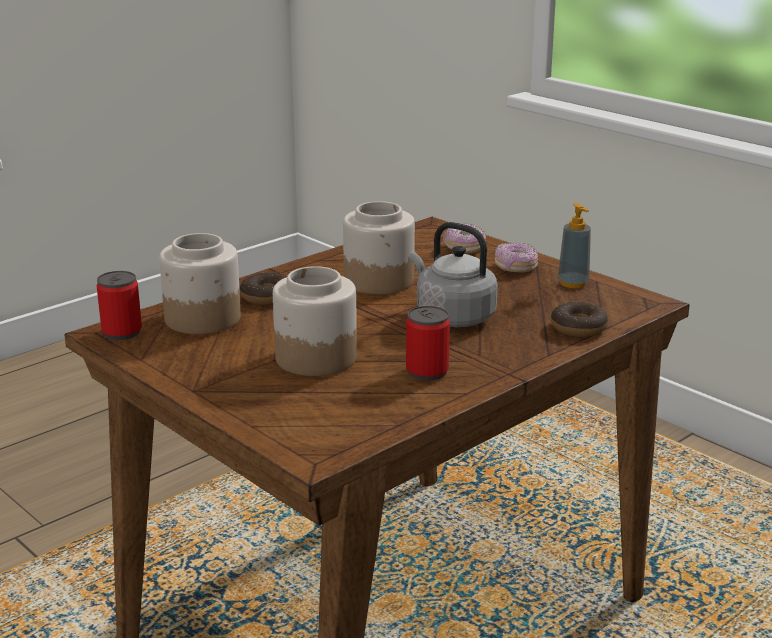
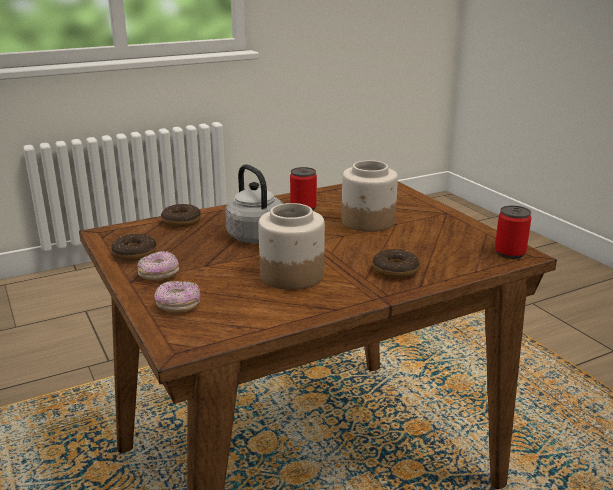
camera: 165 degrees left, 0 degrees up
jar [159,233,241,334] -> none
soap dispenser [558,203,591,288] -> donut [111,234,157,261]

